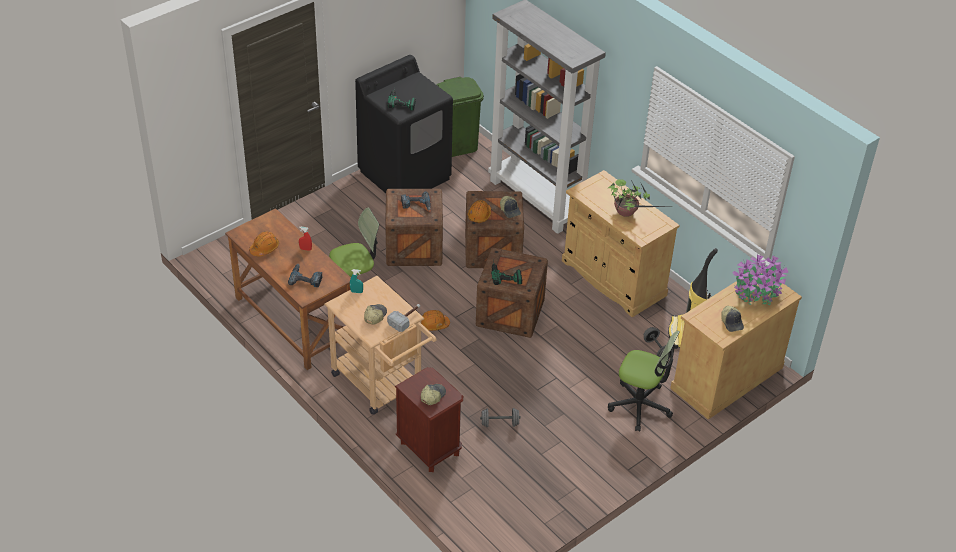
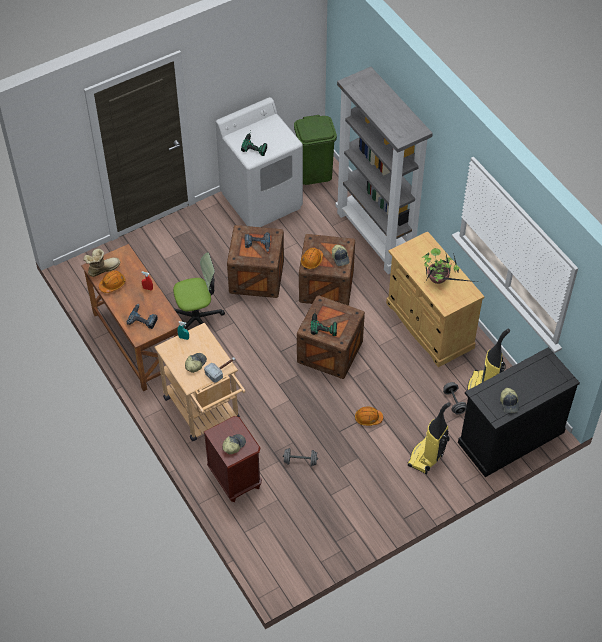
camera: 10 degrees right, 10 degrees up
black washing machine [355,55,453,193] -> white washing machine [216,97,303,227]
orange hard hat [421,310,450,331] -> orange hard hat moved to [355,407,383,426]
office chair [608,331,680,431] -> vacuum cleaner [408,402,451,475]
beige cabinet [670,273,802,420] -> black cabinet [458,347,580,477]
potted plant [733,255,789,305] -> none
none -> boot [83,249,120,277]

